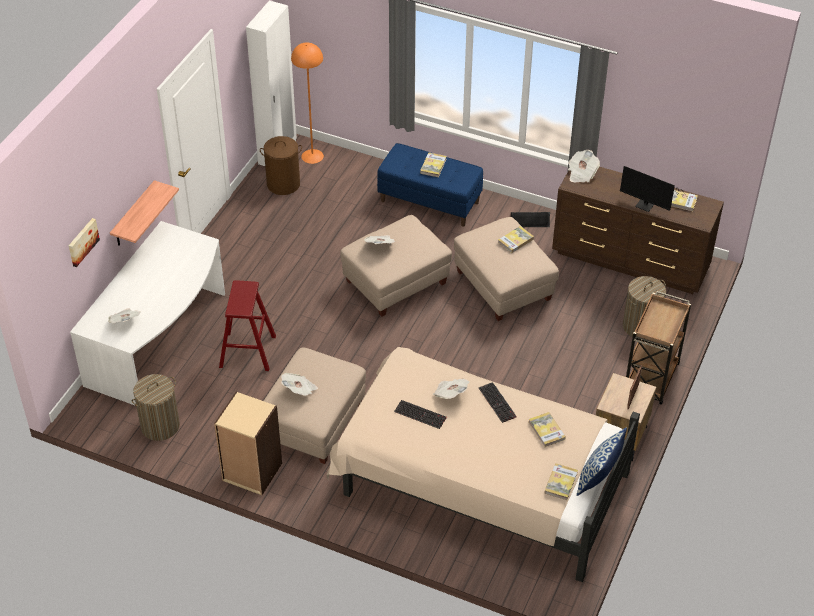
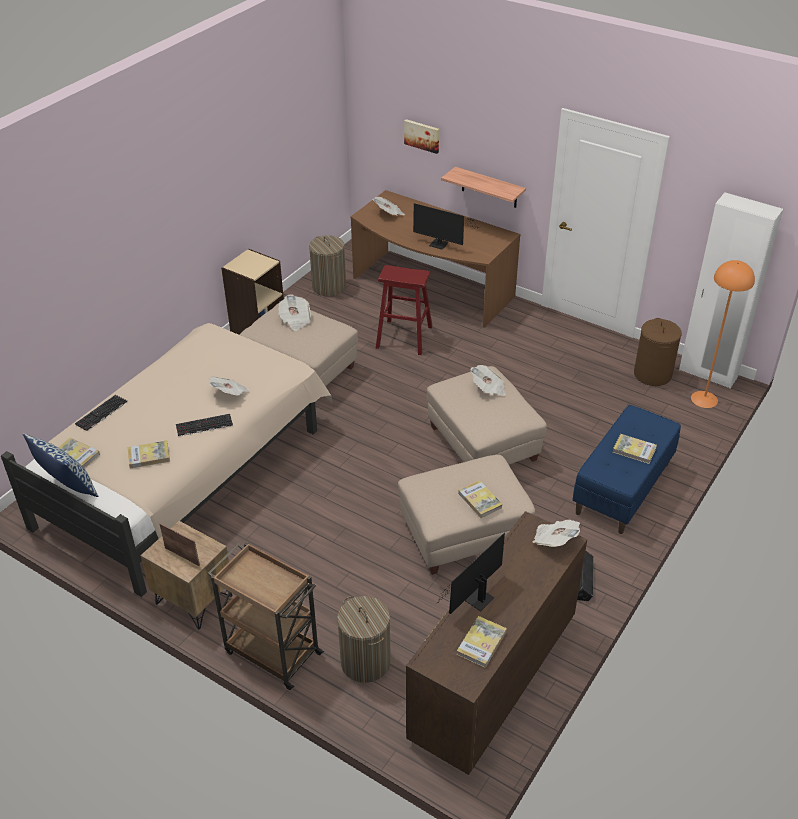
camera: 100 degrees right, 5 degrees down
white desk [70,221,225,406] -> brown desk [351,190,521,328]
keyboard [394,400,447,429] -> keyboard moved to [75,395,127,431]
none -> monitor [413,203,473,250]

